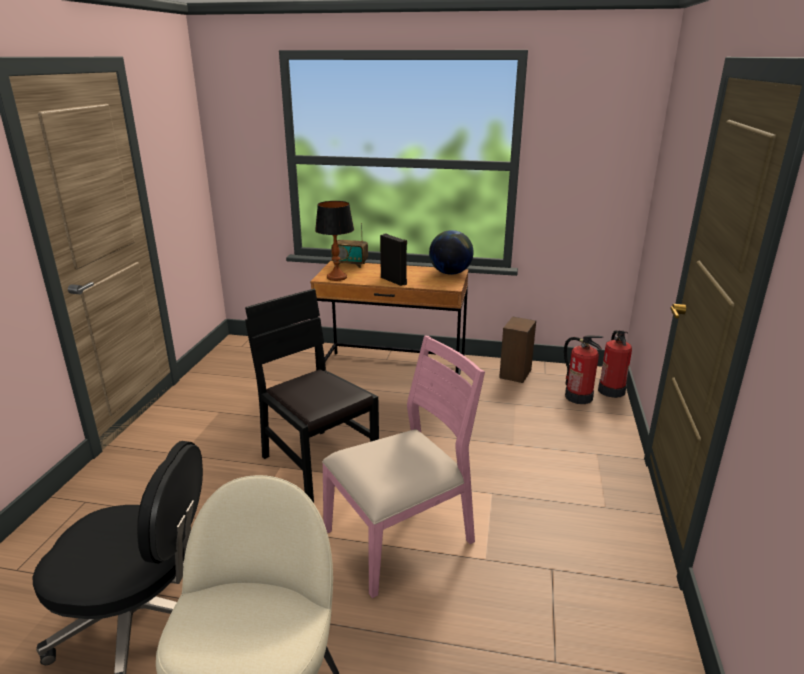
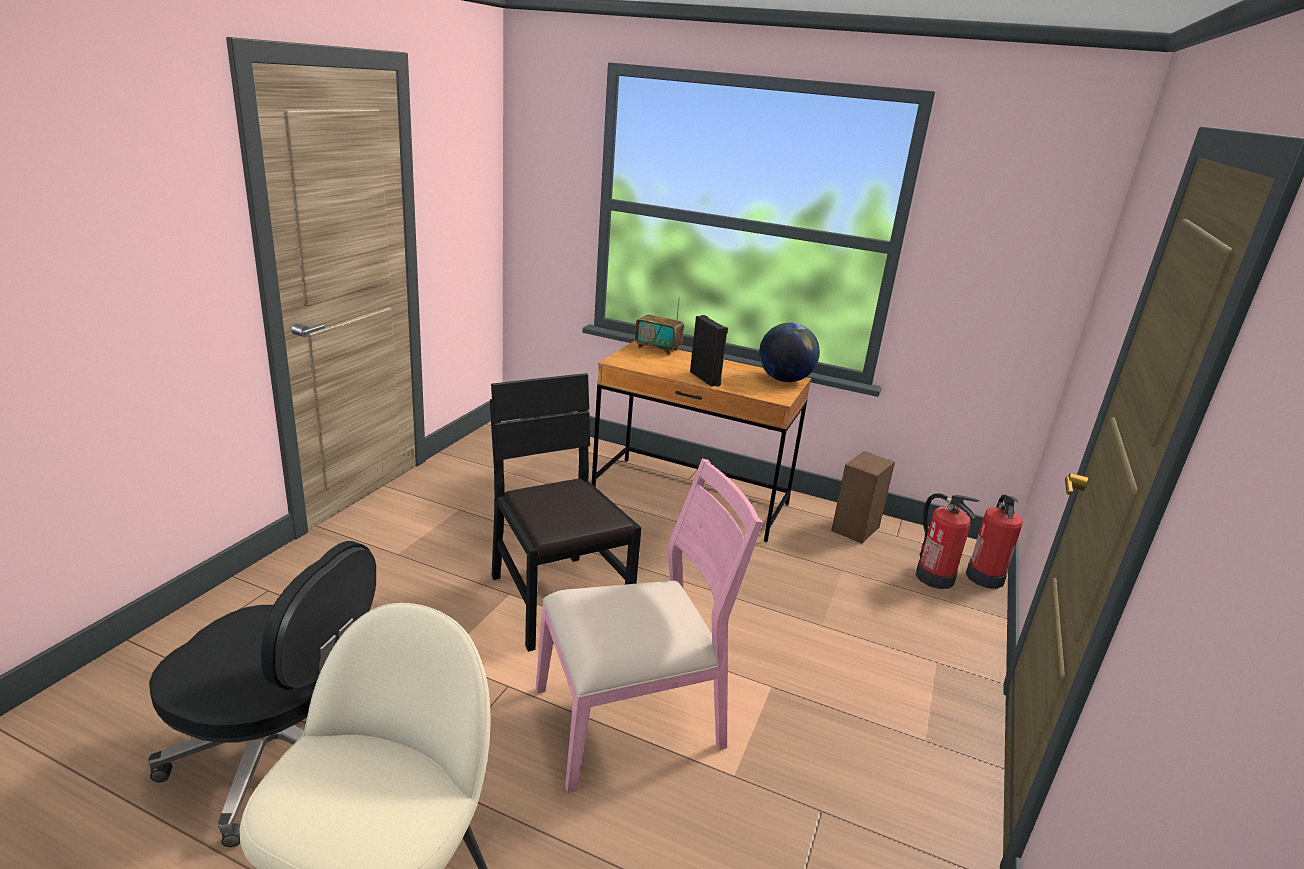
camera: 10 degrees right, 0 degrees up
table lamp [315,201,354,281] -> none

